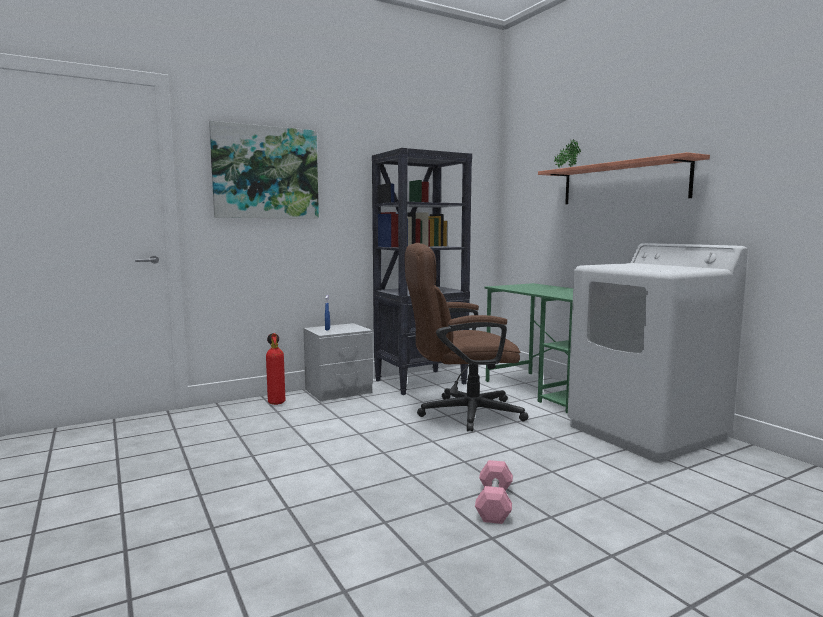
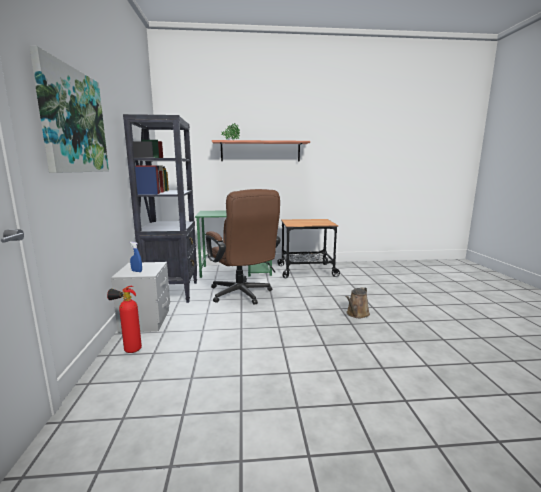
camera: 65 degrees left, 5 degrees up
brown office chair [405,243,529,432] -> brown office chair turned 45 degrees counterclockwise [206,189,281,305]
pink dumbbell [475,460,513,524] -> brown watering can [346,287,370,318]
white washing machine [568,243,748,463] -> cart [277,219,340,278]

